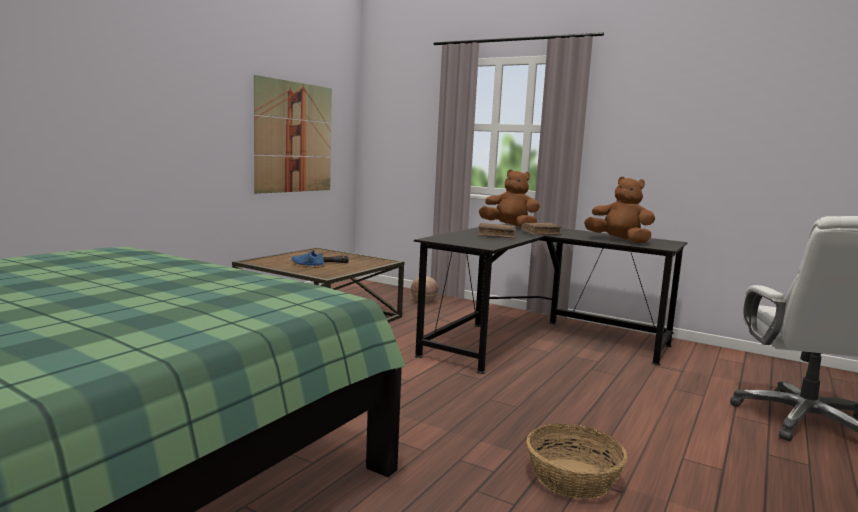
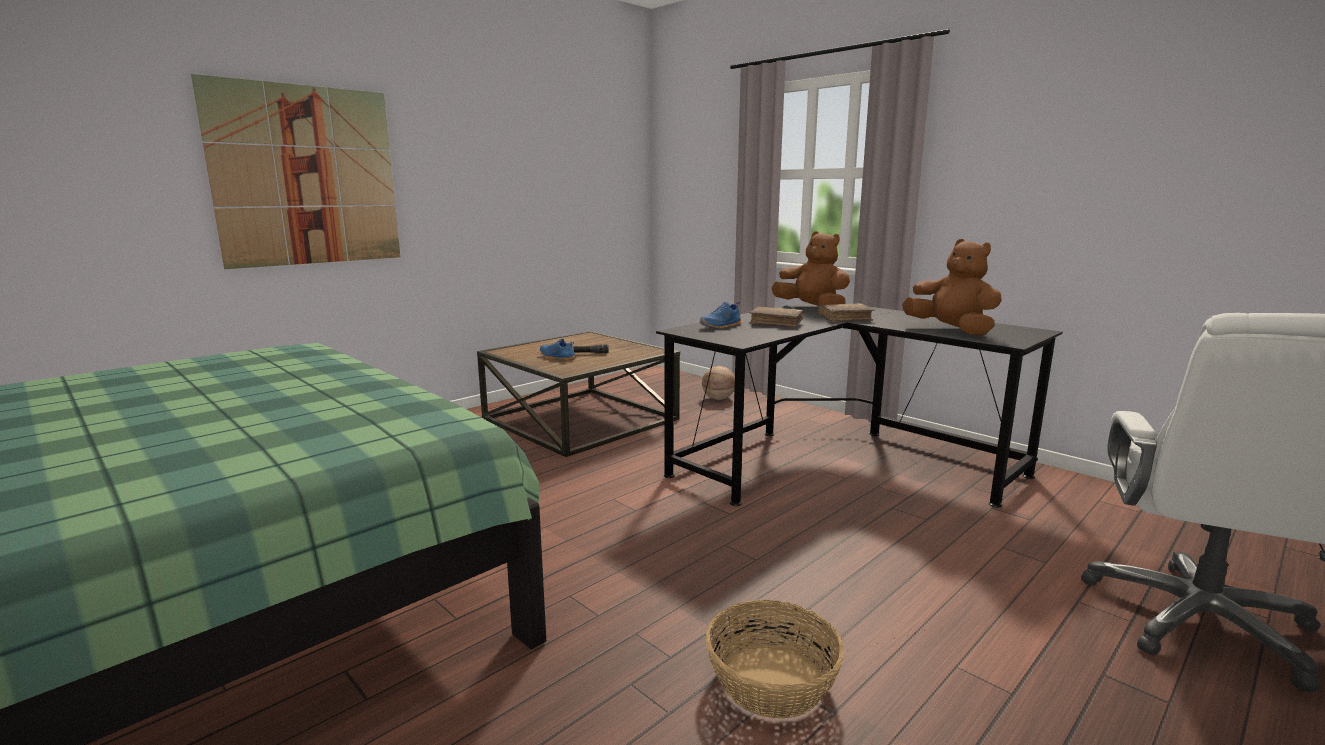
camera: 15 degrees right, 5 degrees up
picture [254,75,332,194] -> picture moved to [191,74,400,269]
none -> blue shoe [700,302,741,329]

